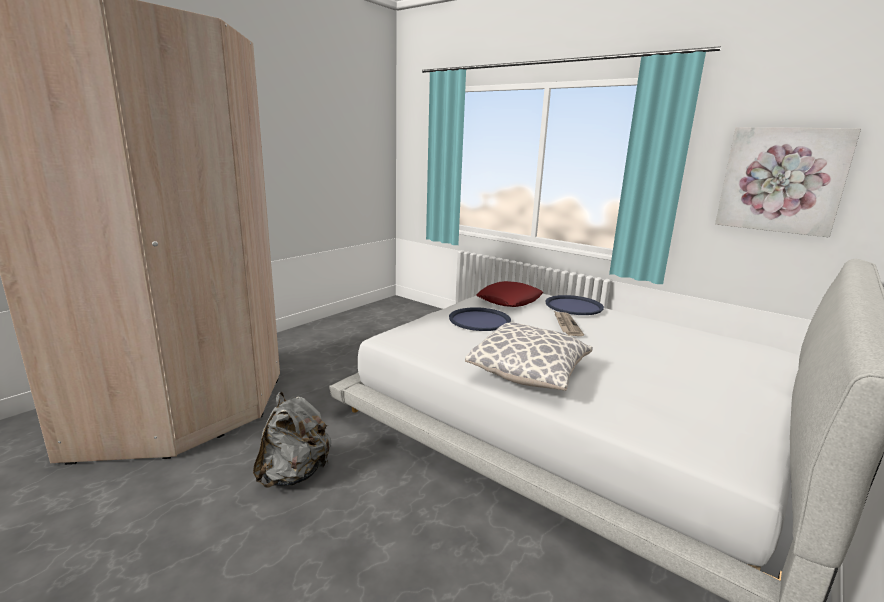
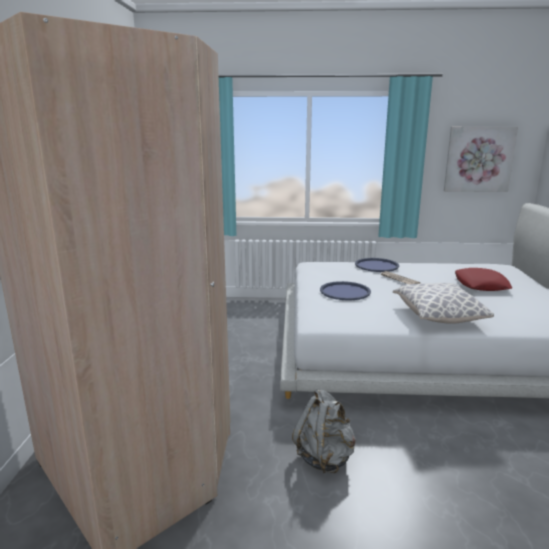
camera: 35 degrees left, 0 degrees up
red pillow [476,281,543,307] -> red pillow moved to [455,268,512,291]

